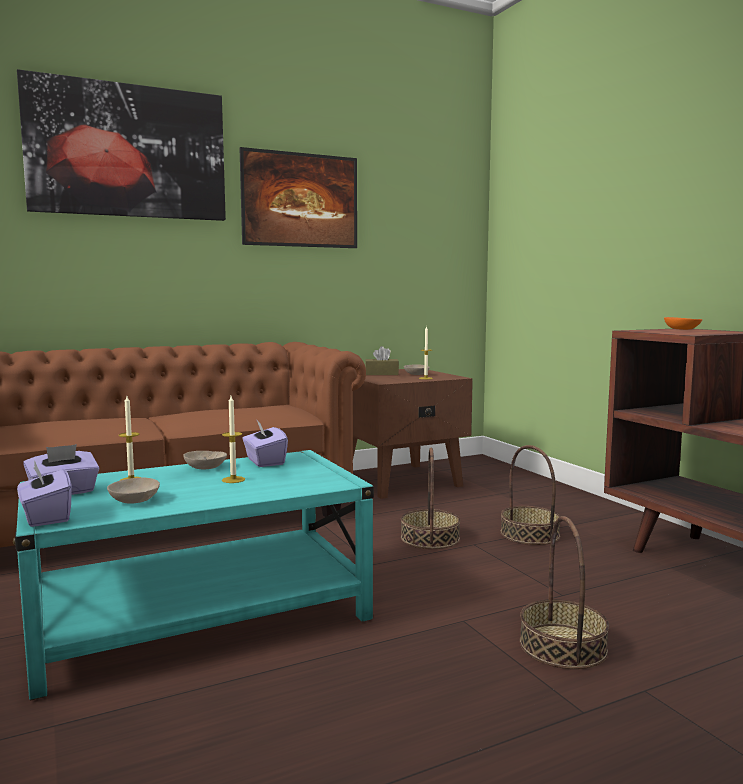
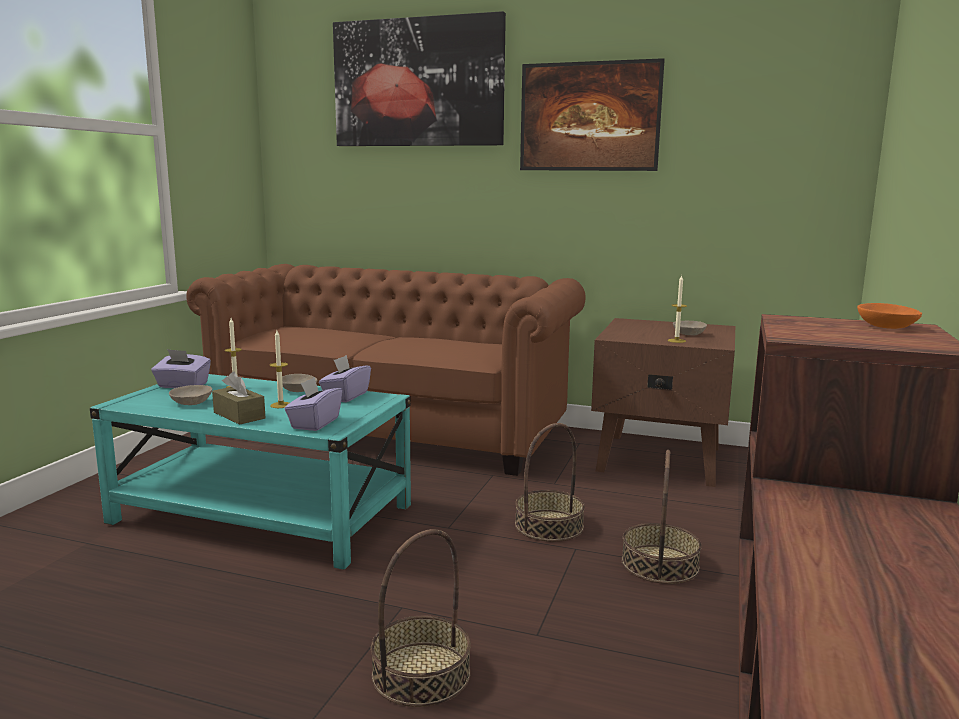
camera: 45 degrees right, 5 degrees up
purple tissue box [17,460,72,527] -> purple tissue box moved to [284,377,342,431]
brown tissue box [365,346,399,375] -> brown tissue box moved to [212,372,265,425]

